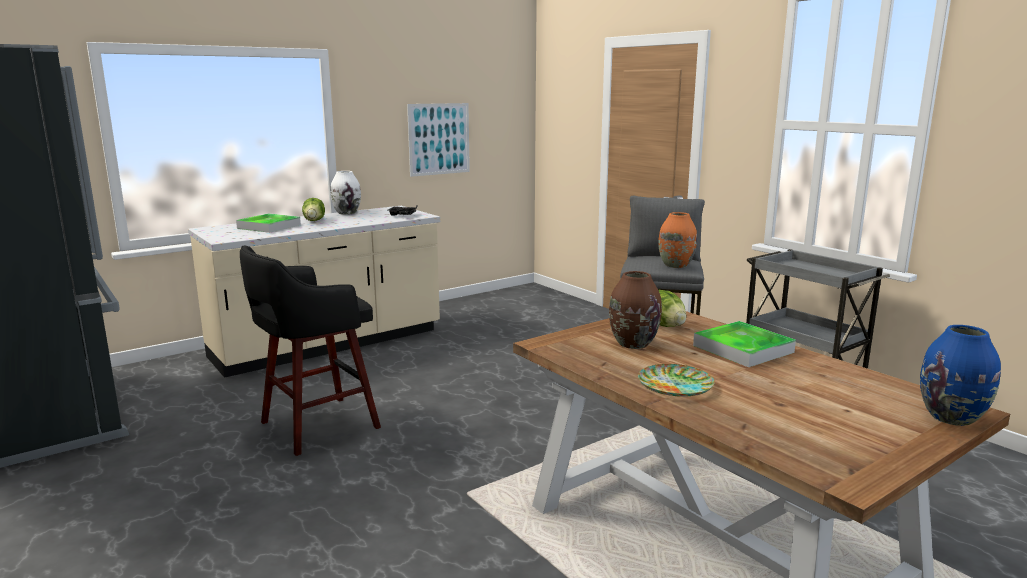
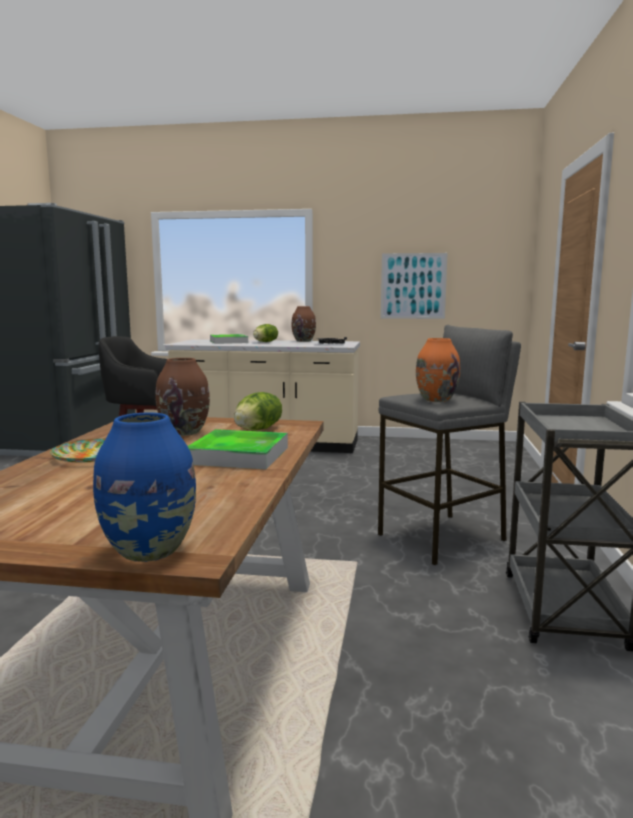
camera: 45 degrees right, 5 degrees down
white vase [330,171,361,215] -> brown vase [291,306,316,342]

